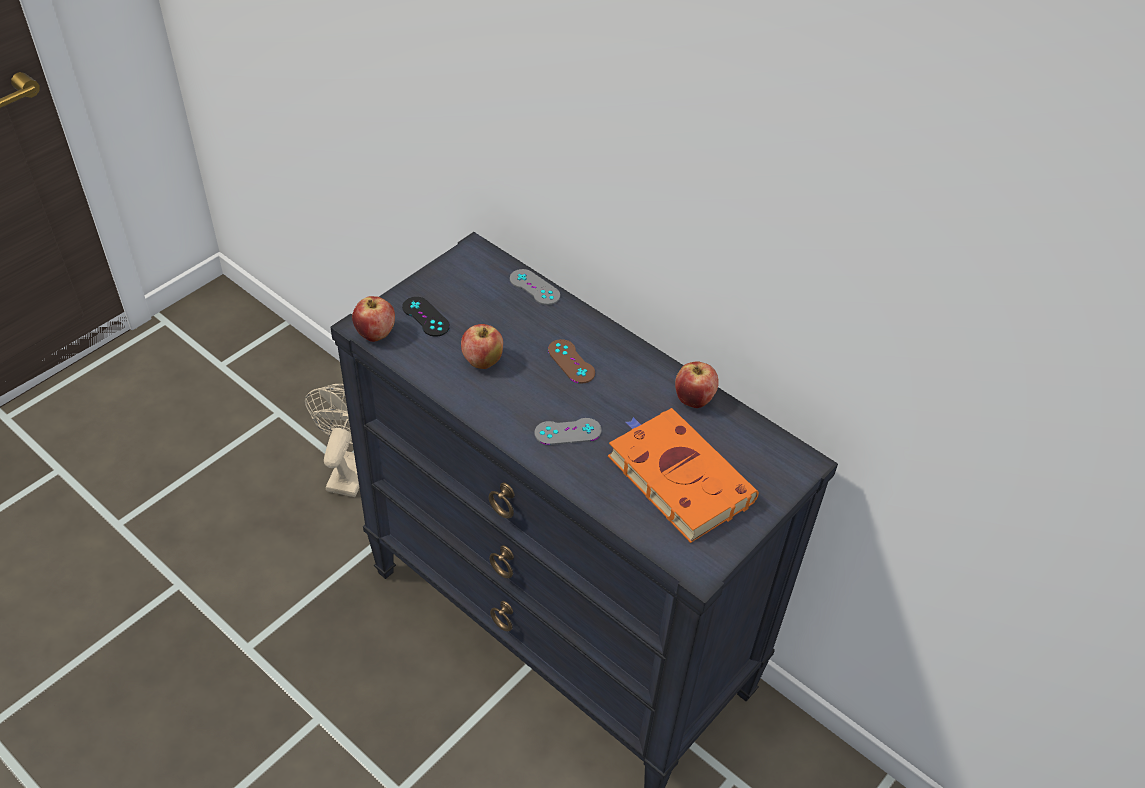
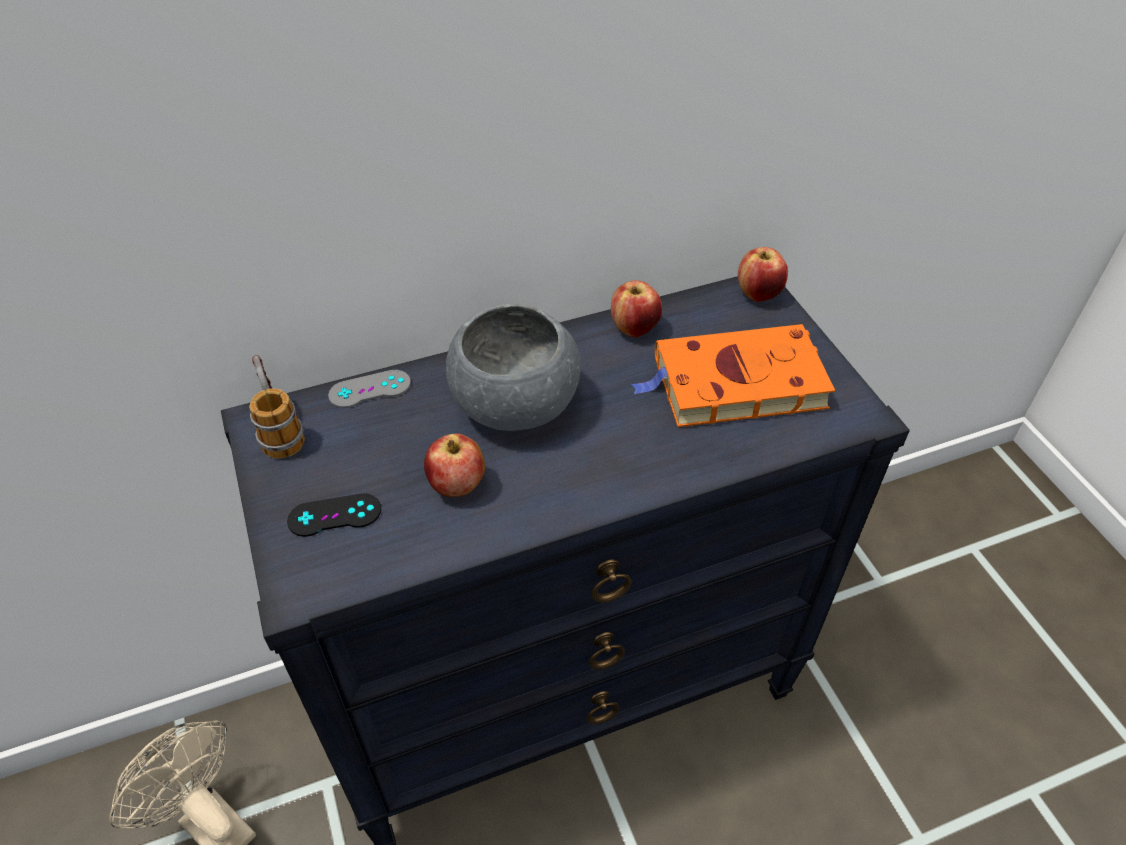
camera: 60 degrees left, 0 degrees up
apple [352,296,395,342] -> apple moved to [738,247,788,302]
grey game controller [535,418,602,445] -> none
brown game controller [548,339,595,384] -> grey bowl [446,304,581,431]
none -> mug [249,355,305,459]

